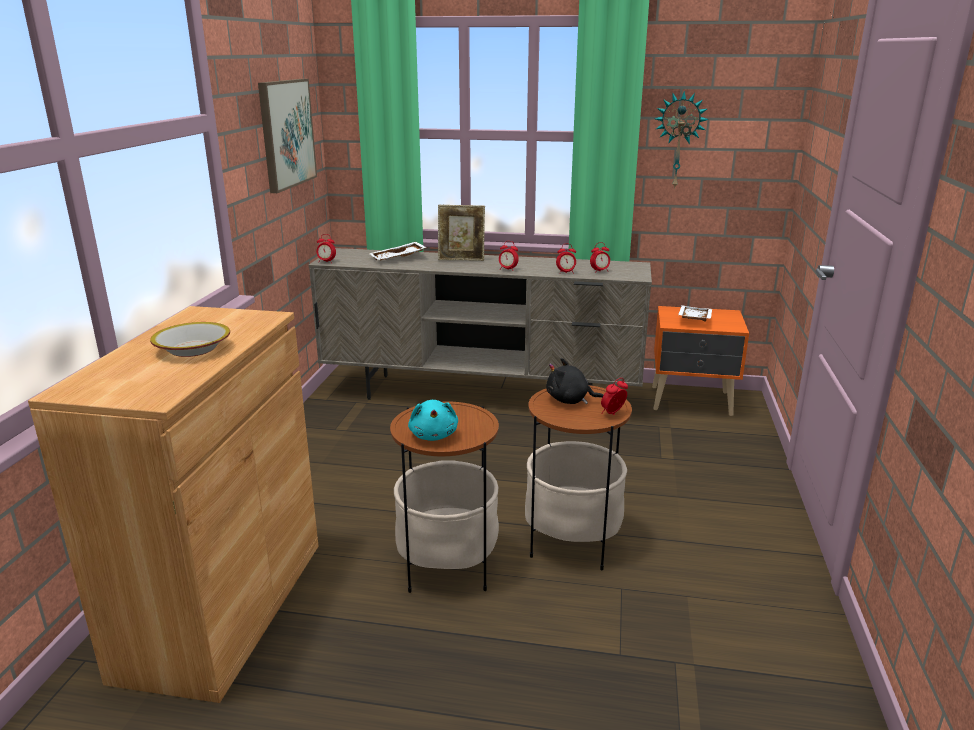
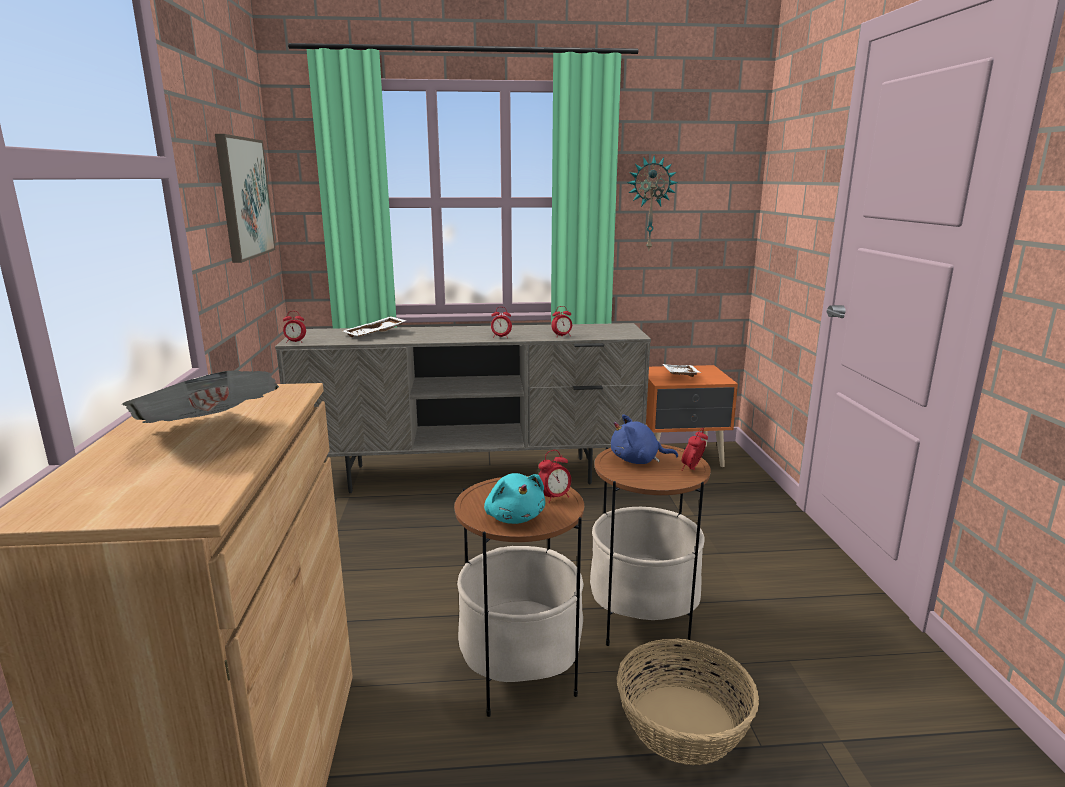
camera: 15 degrees left, 5 degrees down
bowl [150,322,230,357] -> newspaper [122,370,279,423]
picture frame [438,205,485,261] -> none
black plush toy [546,358,604,404] -> blue plush toy [611,414,678,464]
alarm clock [590,242,610,273] -> alarm clock moved to [539,450,571,503]
none -> basket [617,639,759,765]

